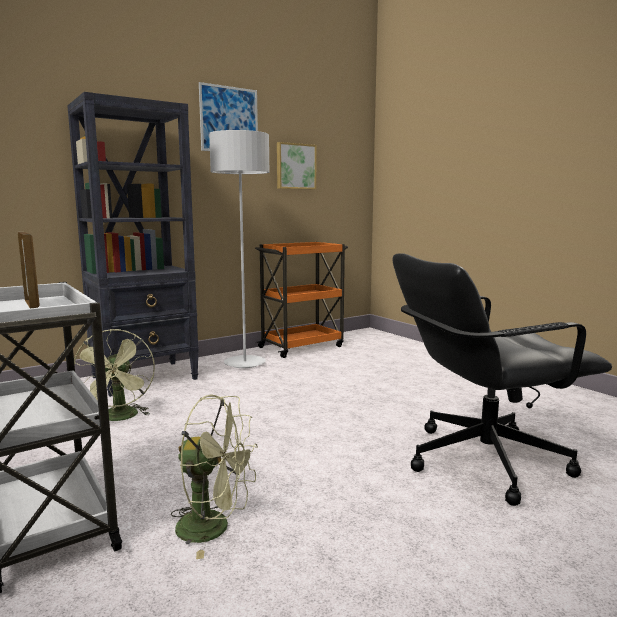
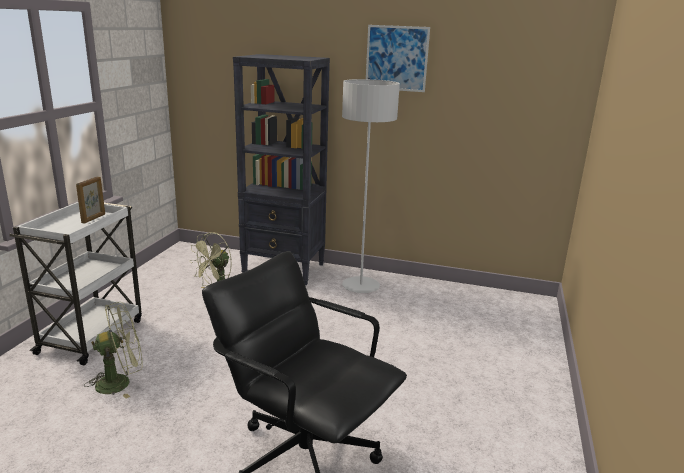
camera: 50 degrees right, 10 degrees up
green fan [171,394,258,559] -> green fan turned 90 degrees counterclockwise [84,302,143,399]
orange cart [255,242,348,358] -> none
picture [277,142,316,189] -> none

